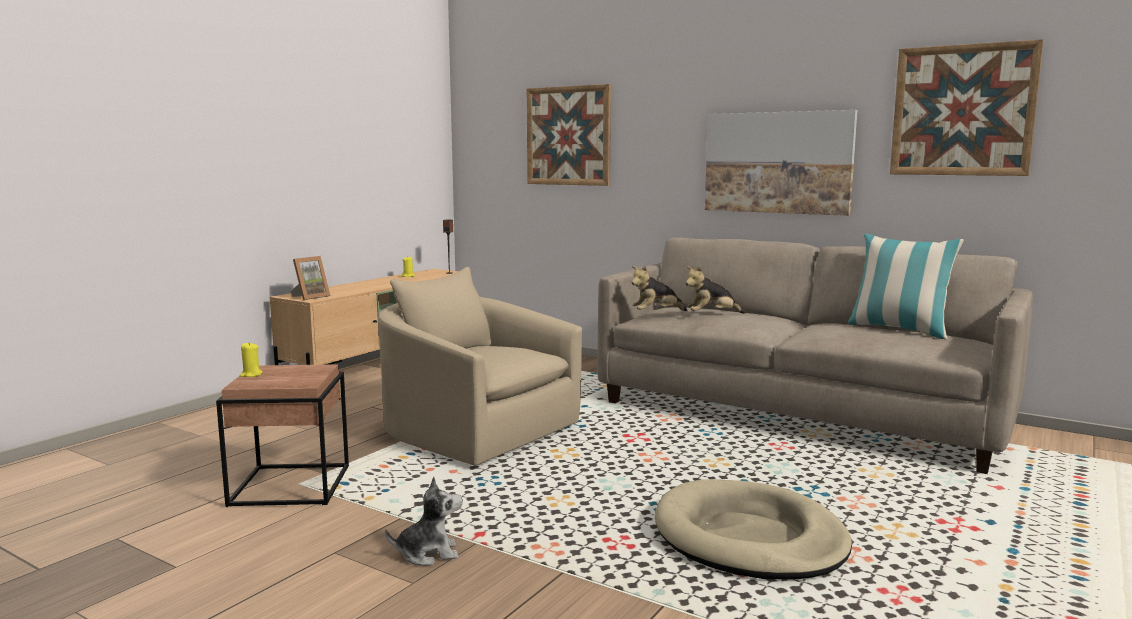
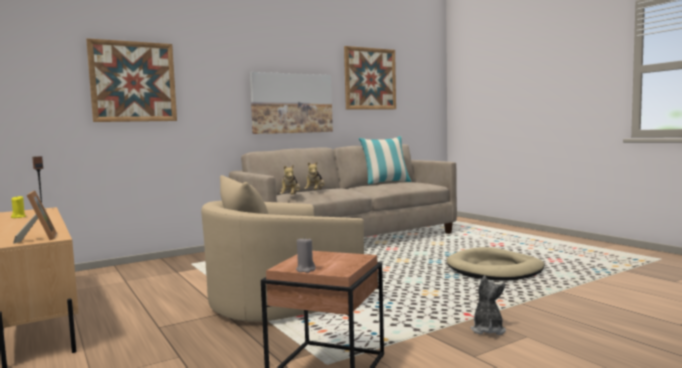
camera: 65 degrees left, 5 degrees down
yellow candle [240,343,262,377] -> grey candle [296,236,316,273]

